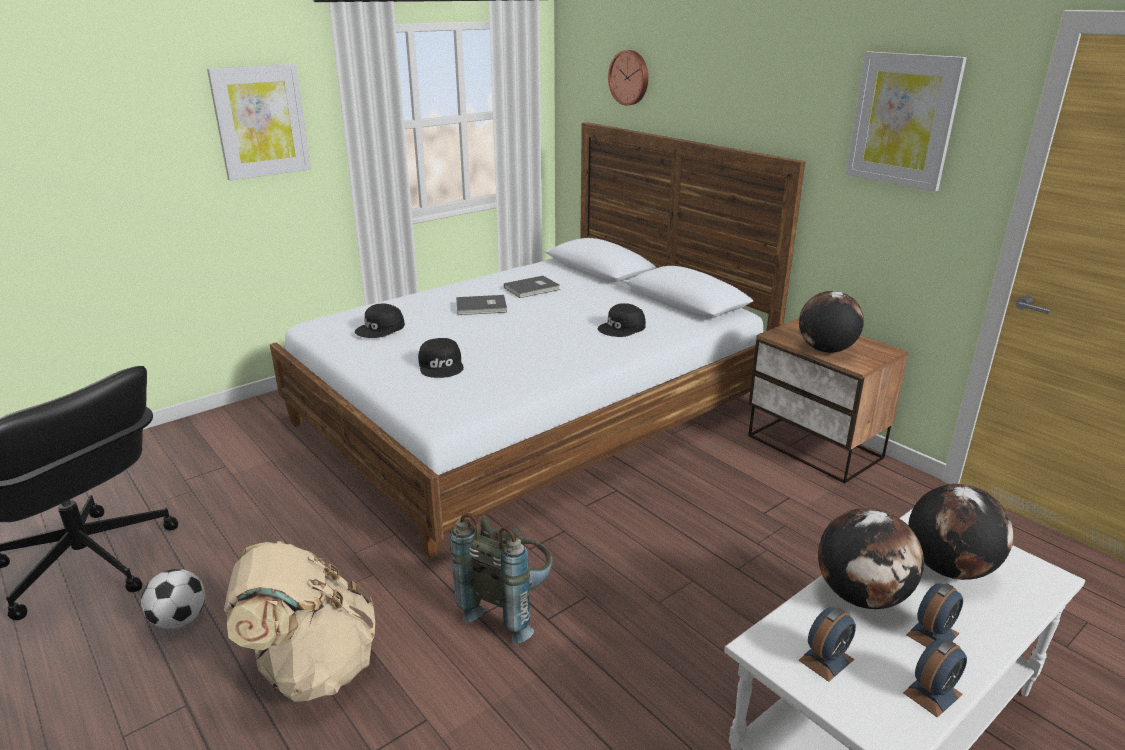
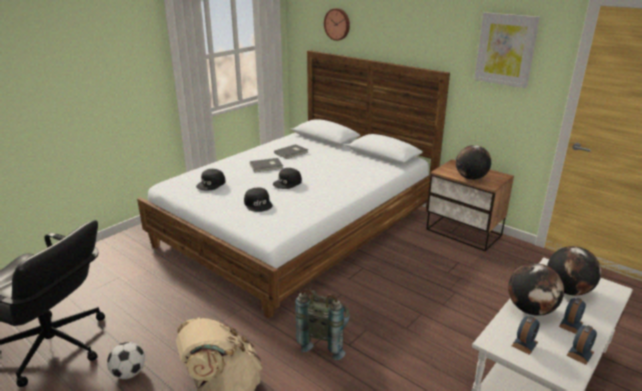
camera: 10 degrees left, 0 degrees up
picture [207,64,311,181] -> none
black cap [598,303,646,337] -> black cap moved to [273,168,302,189]

